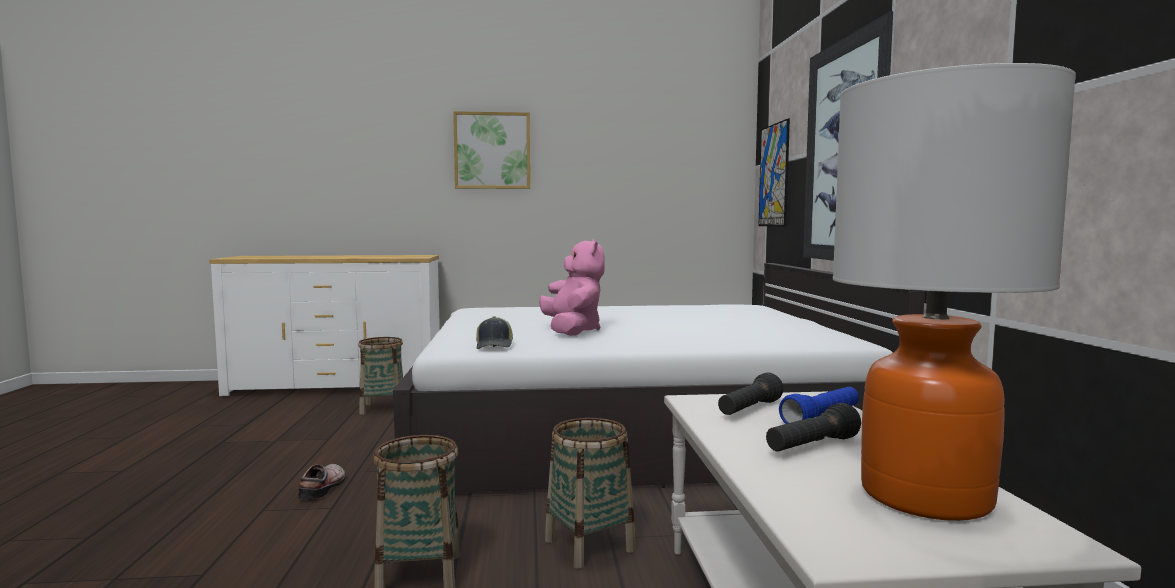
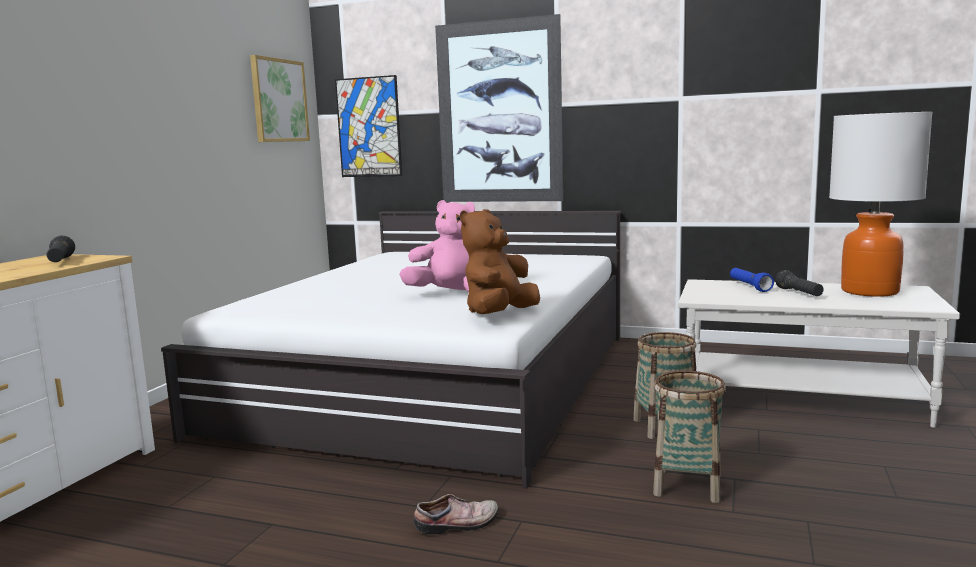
camera: 65 degrees left, 5 degrees up
shoe [298,464,346,499] -> shoe turned 135 degrees clockwise [414,494,498,535]
basket [358,337,403,415] -> none
picture [453,111,530,189] -> picture moved to [250,55,310,142]
cap [476,316,513,349] -> brown plush toy [460,209,540,314]
black flashlight [718,373,783,415] -> black flashlight moved to [46,236,75,262]

